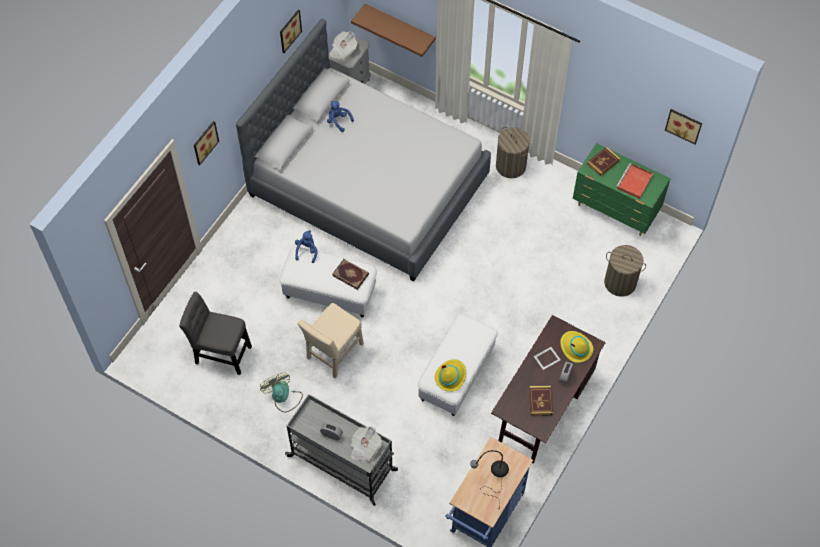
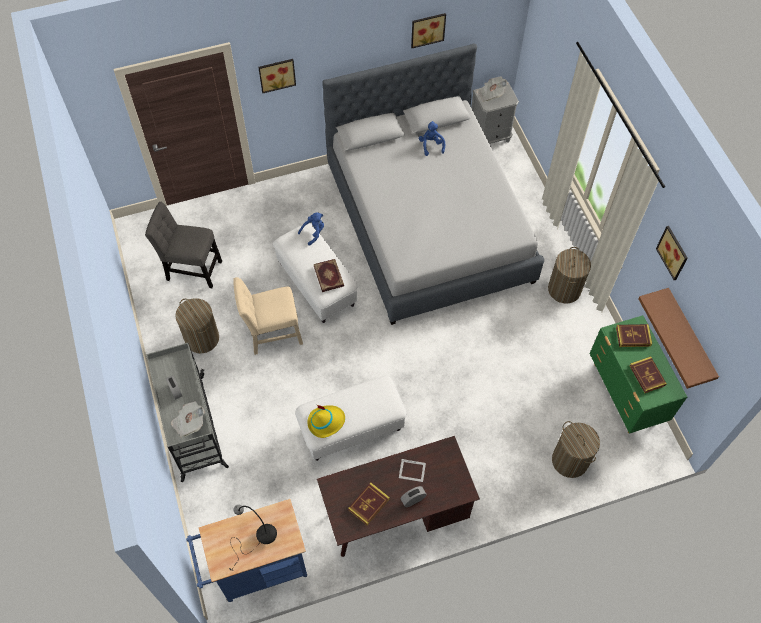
camera: 40 degrees right, 0 degrees up
grey chair [179,292,252,375] -> grey chair turned 45 degrees counterclockwise [145,202,222,288]
fan [260,373,303,412] -> laundry basket [175,298,219,353]
brown shelf [351,4,436,57] -> brown shelf moved to [638,288,719,389]
yellow hat [560,331,593,363] -> none
red tray [617,163,654,199] -> book [630,356,667,393]
picture [665,109,702,144] -> picture moved to [656,226,688,280]

